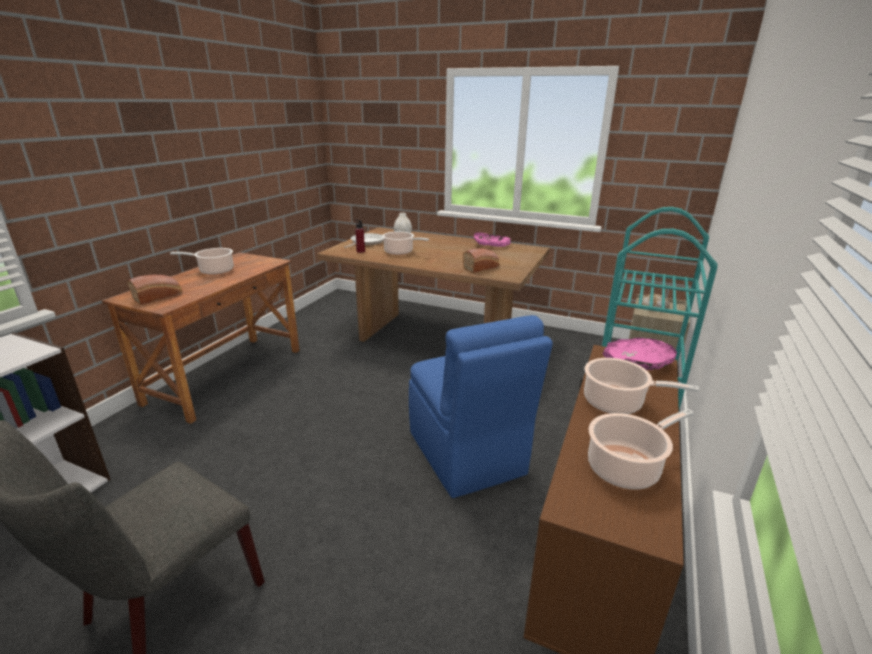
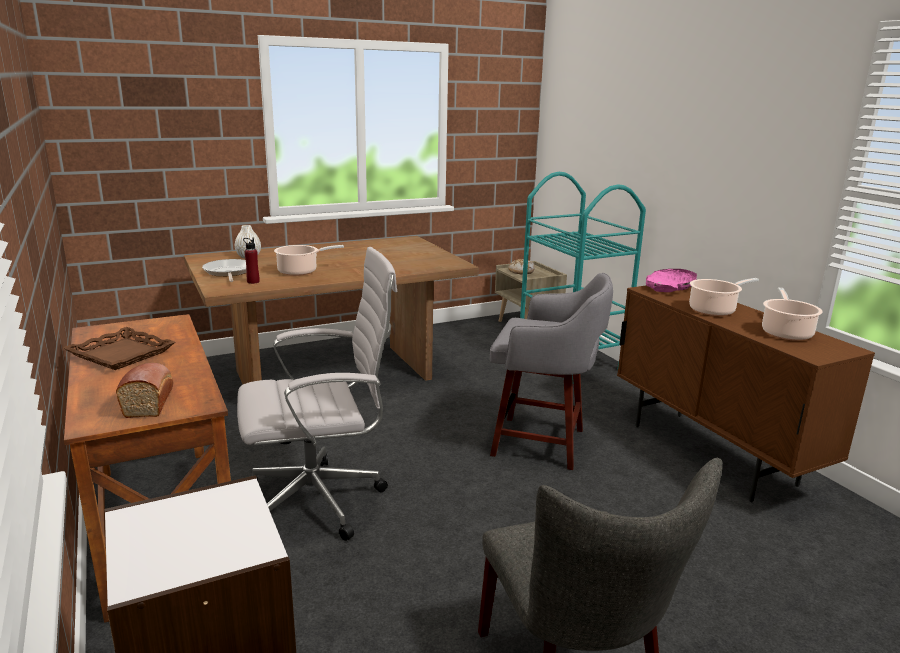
camera: 50 degrees left, 5 degrees down
cooking pot [170,248,234,275] -> brown tray [63,327,175,370]
blue chair [409,315,553,498] -> grey stool [490,273,613,470]
bread [463,249,500,273] -> none
pink bowl [474,232,511,247] -> none
none -> white office chair [237,247,397,541]

